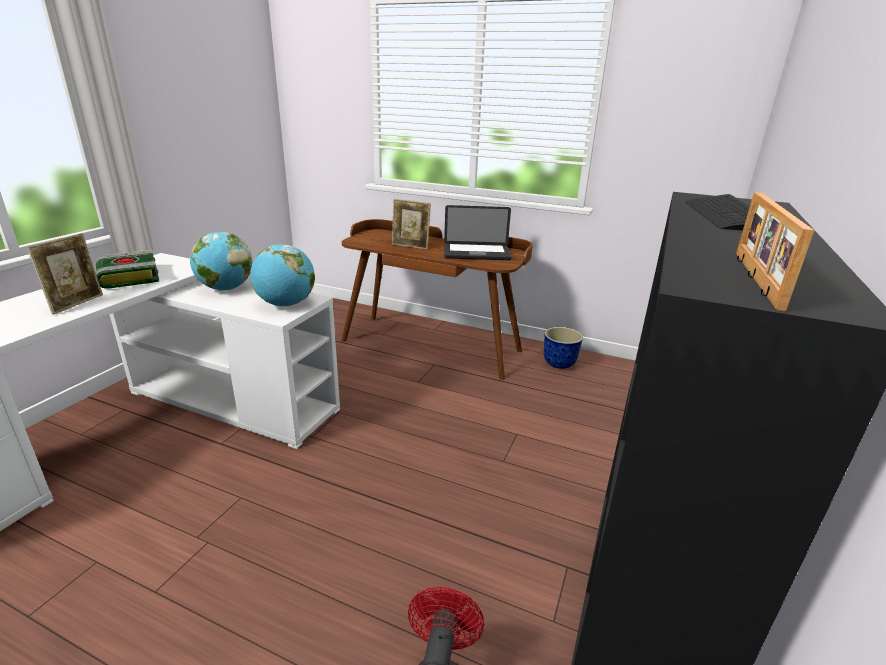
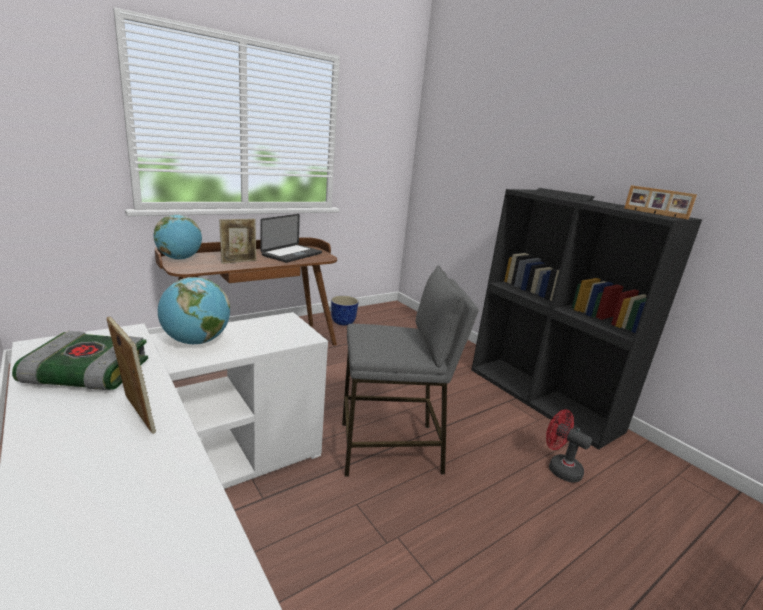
camera: 60 degrees left, 5 degrees down
globe [250,244,315,306] -> globe moved to [154,215,202,260]
none -> grey stool [342,266,478,477]

